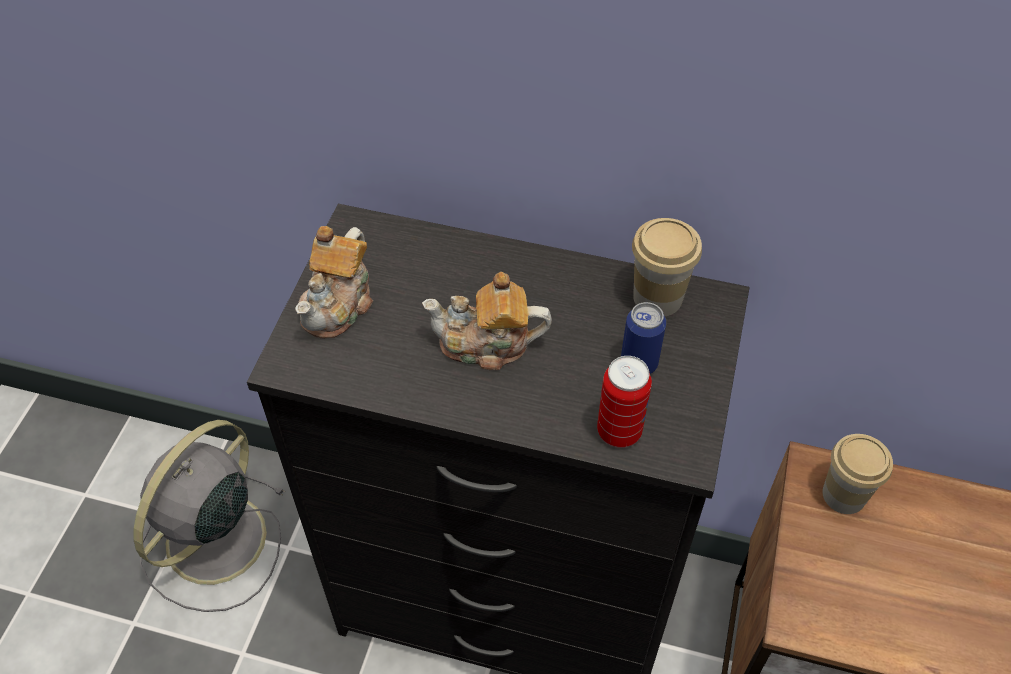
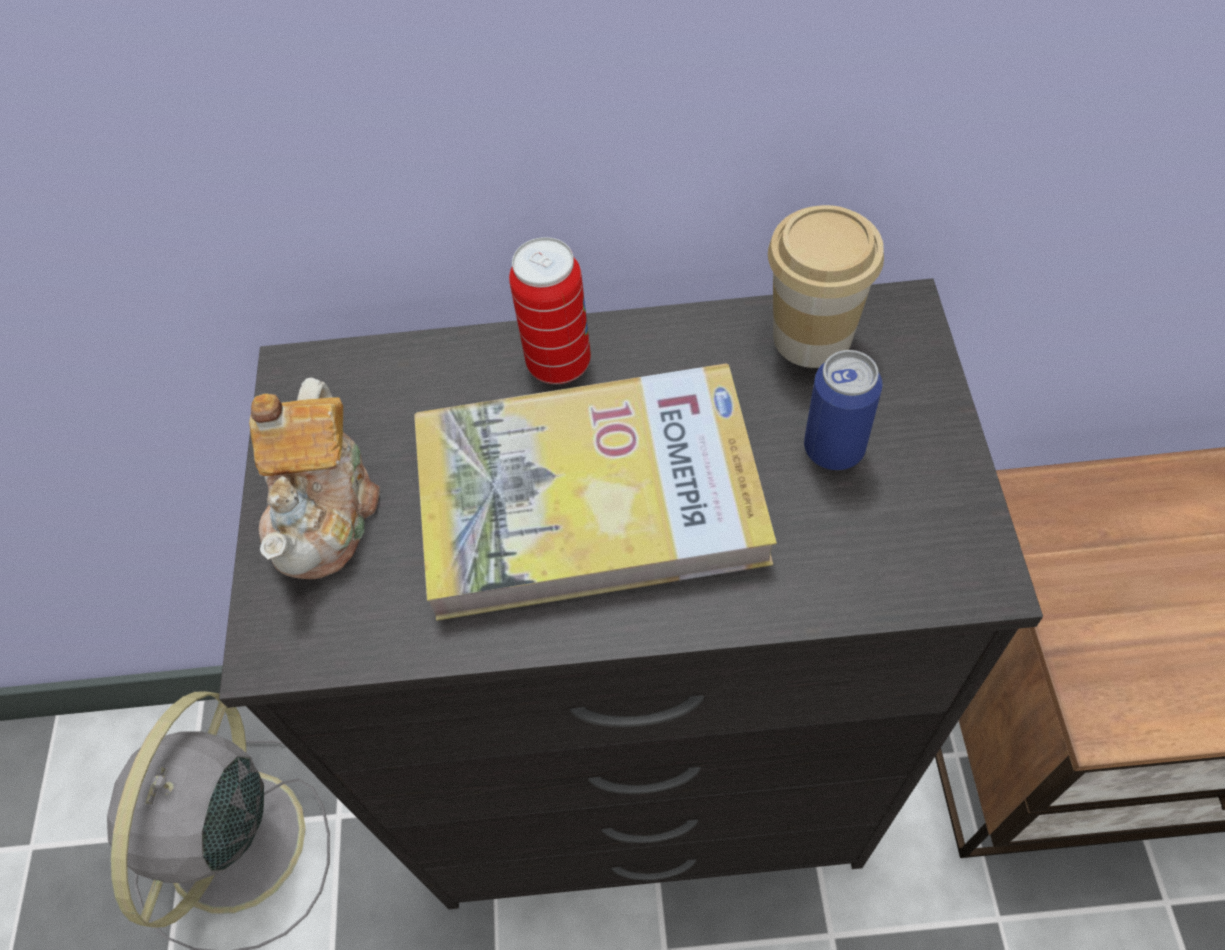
camera: 15 degrees left, 5 degrees up
teapot [422,272,552,371] -> book [414,364,777,621]
can [597,356,652,448] -> can moved to [509,237,591,384]
cup [822,434,893,514] -> none

